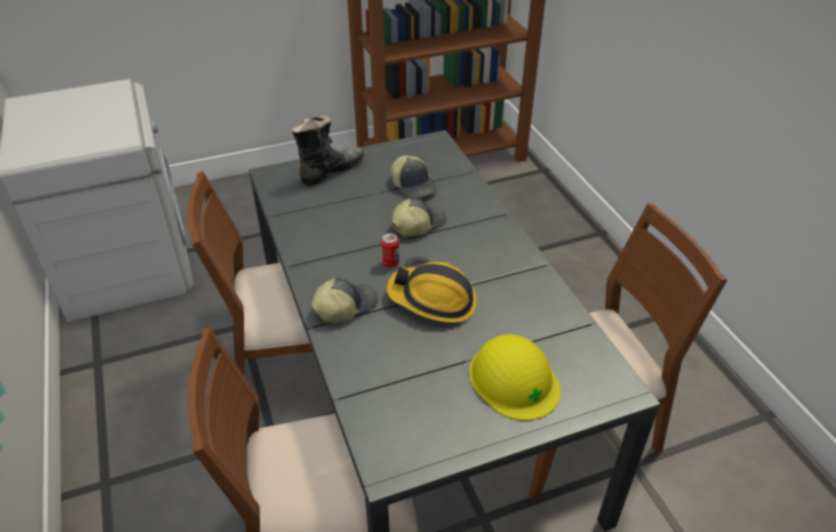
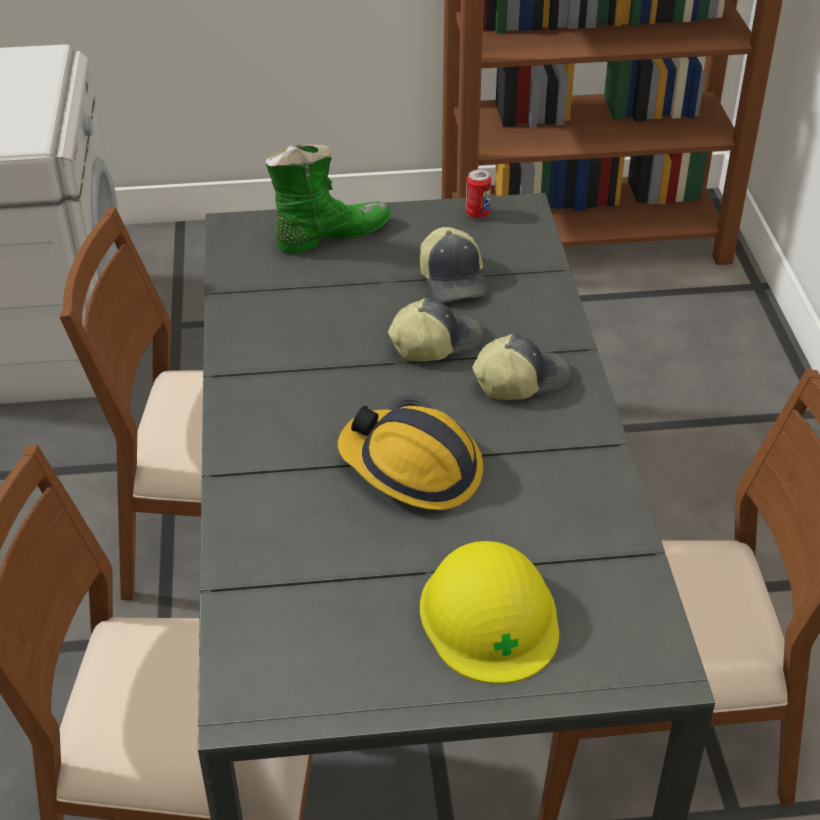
camera: 15 degrees right, 0 degrees up
black boot [292,116,364,186] -> green boot [265,144,392,254]
cap [311,278,378,323] -> cap moved to [472,334,572,400]
can [381,233,399,268] -> can moved to [466,169,491,218]

